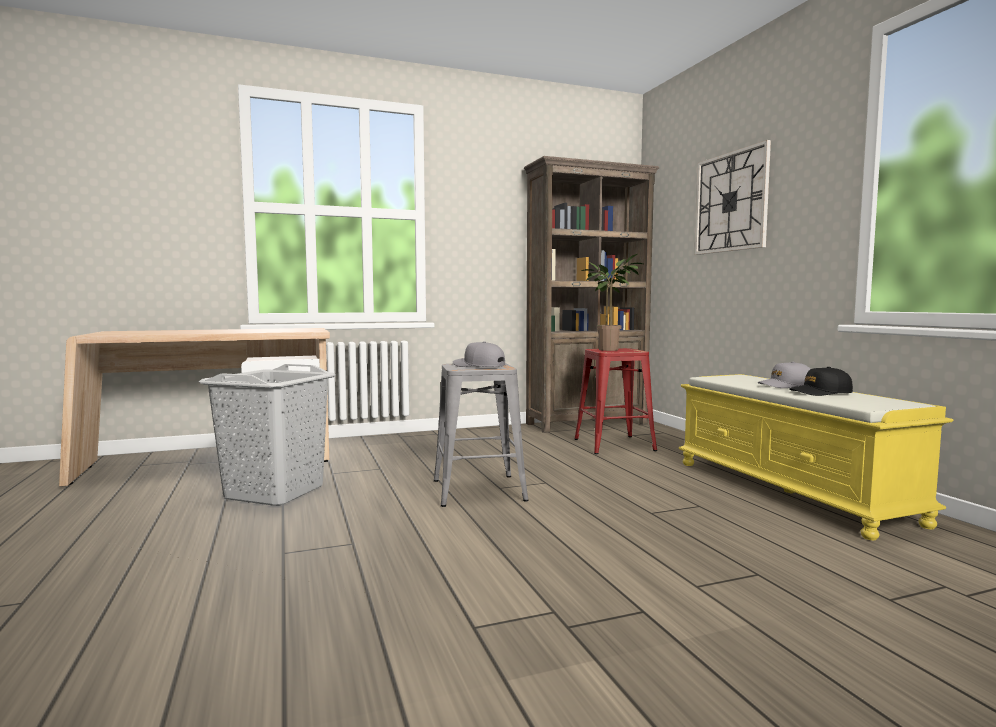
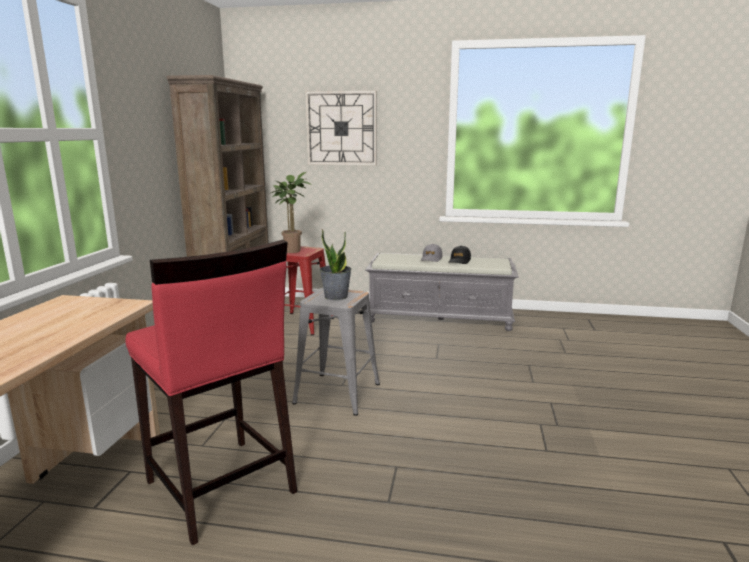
camera: 60 degrees left, 10 degrees up
grey laundry basket [199,364,336,506] -> red stool [125,240,297,546]
grey cap [453,341,505,367] -> potted plant [320,229,352,300]
yellow bench [679,374,953,540] -> grey bench [365,253,519,331]

